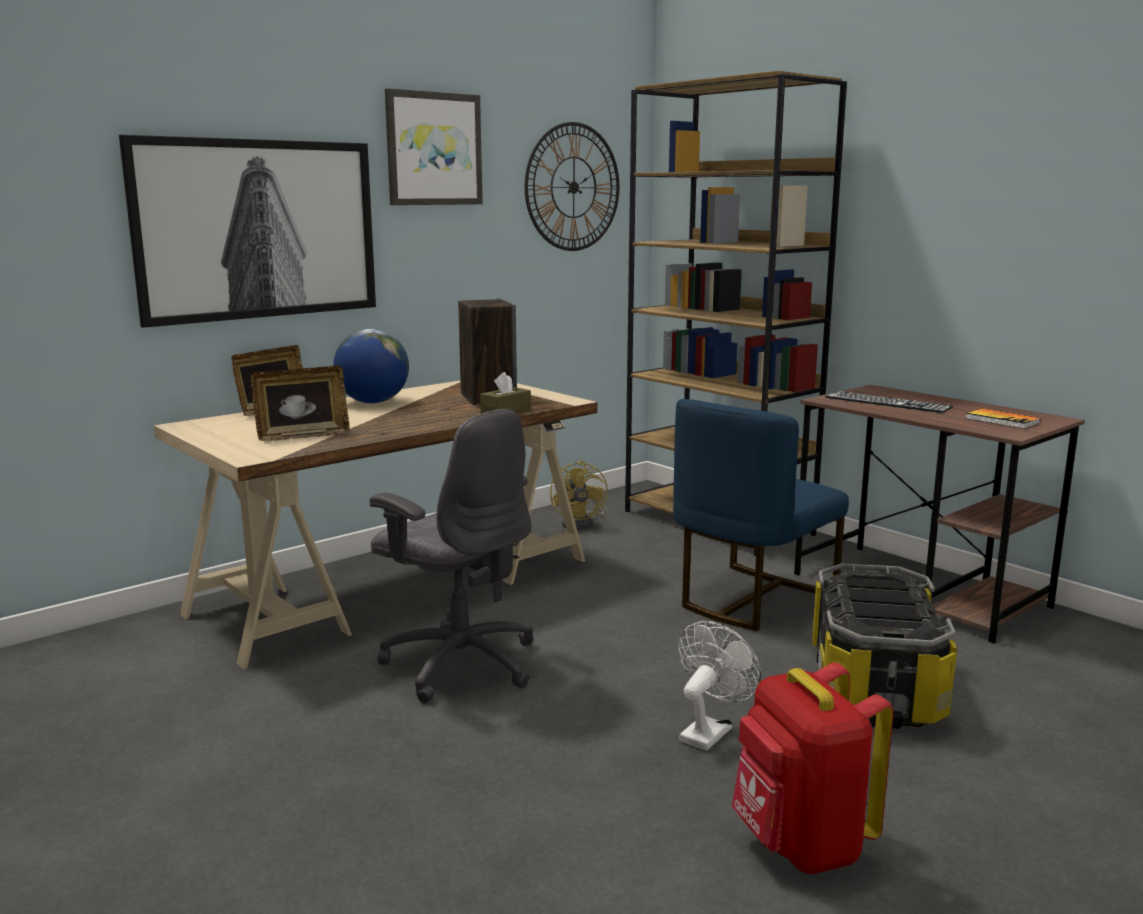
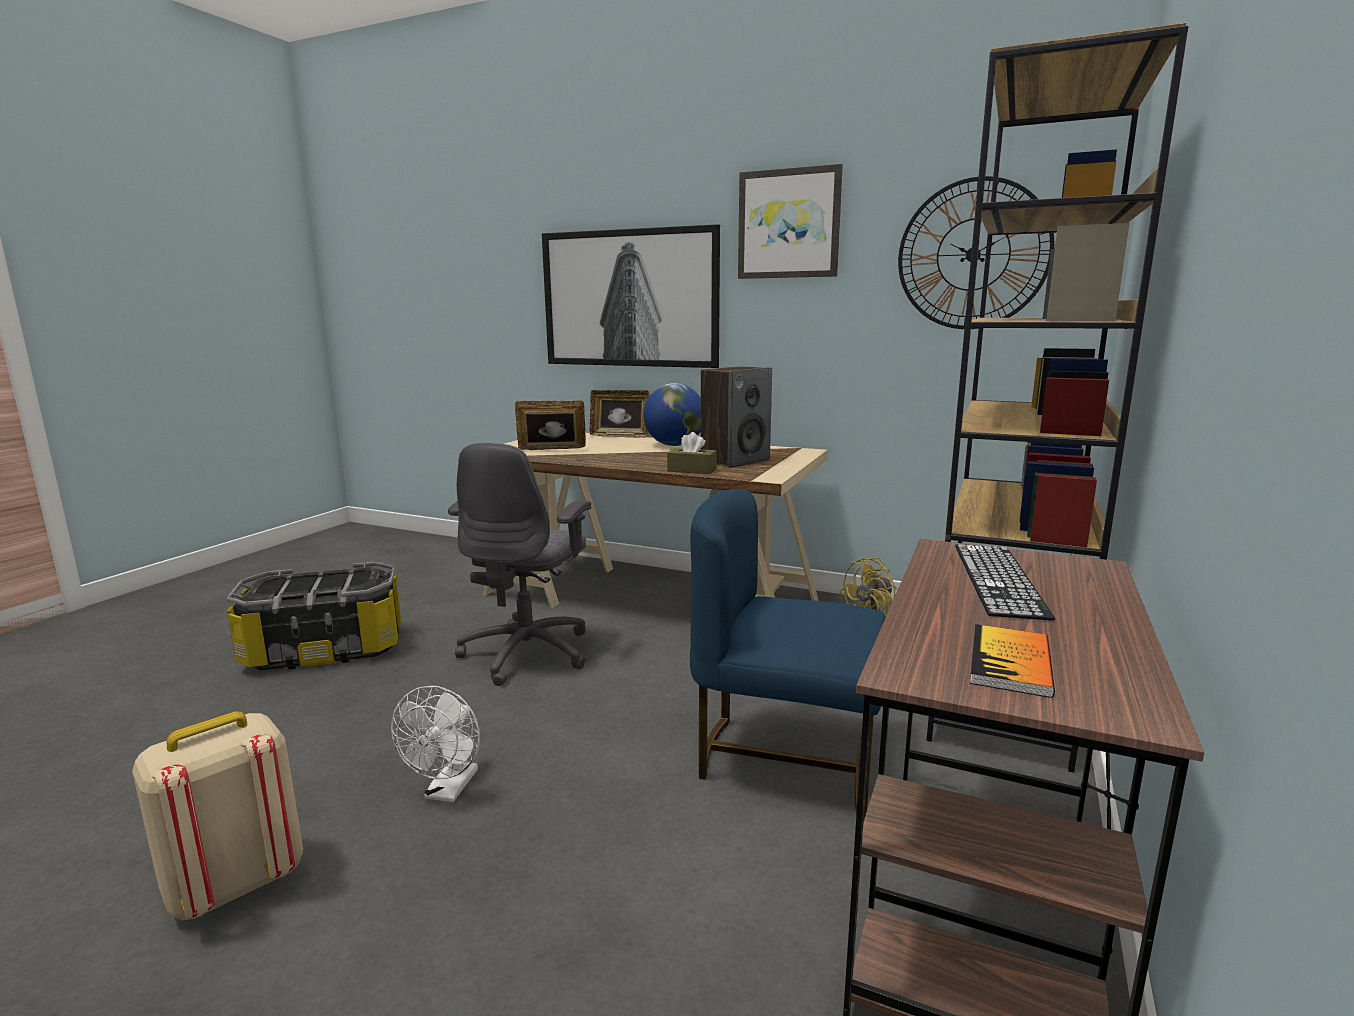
camera: 65 degrees right, 0 degrees up
picture frame [251,366,350,441] -> picture frame turned 135 degrees clockwise [515,400,586,450]
white fan [679,621,761,751] -> white fan turned 90 degrees clockwise [391,686,480,802]
red backpack [732,663,893,874] -> beige backpack [132,711,303,920]
storage box [812,563,957,729] -> storage box moved to [227,562,401,670]

